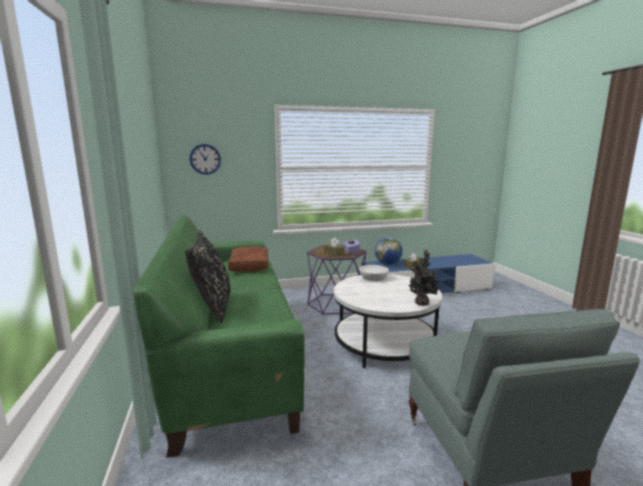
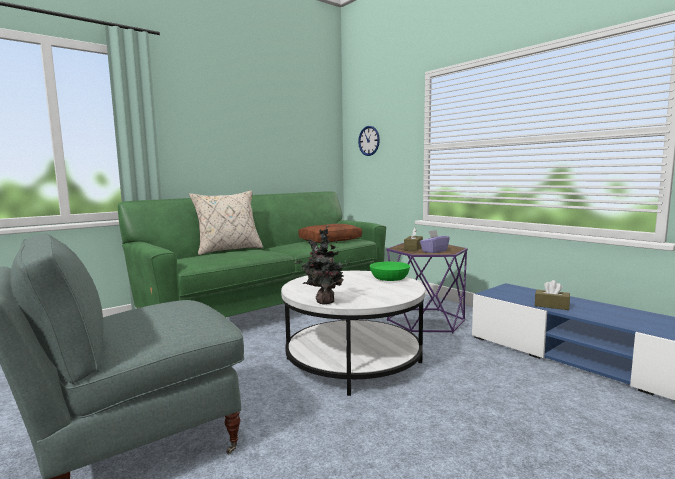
camera: 65 degrees right, 5 degrees down
black pillow [185,231,231,323] -> beige pillow [189,190,263,255]
white bowl [359,265,389,281] -> green bowl [370,262,410,281]
globe [375,237,403,265] -> none

